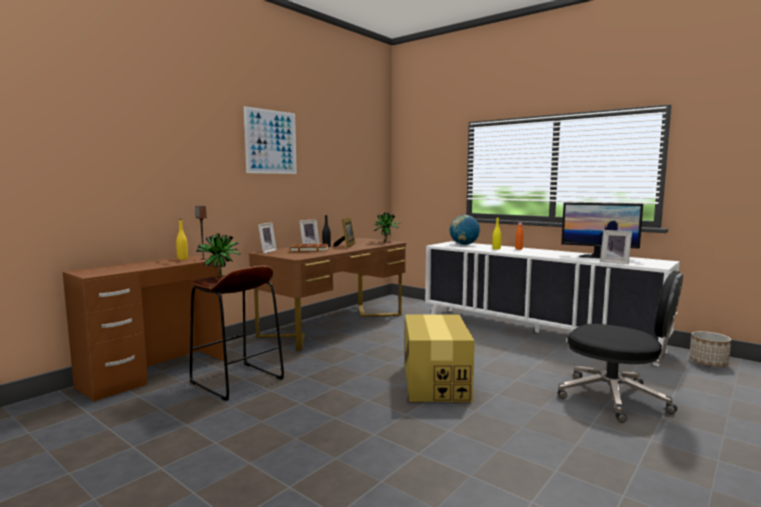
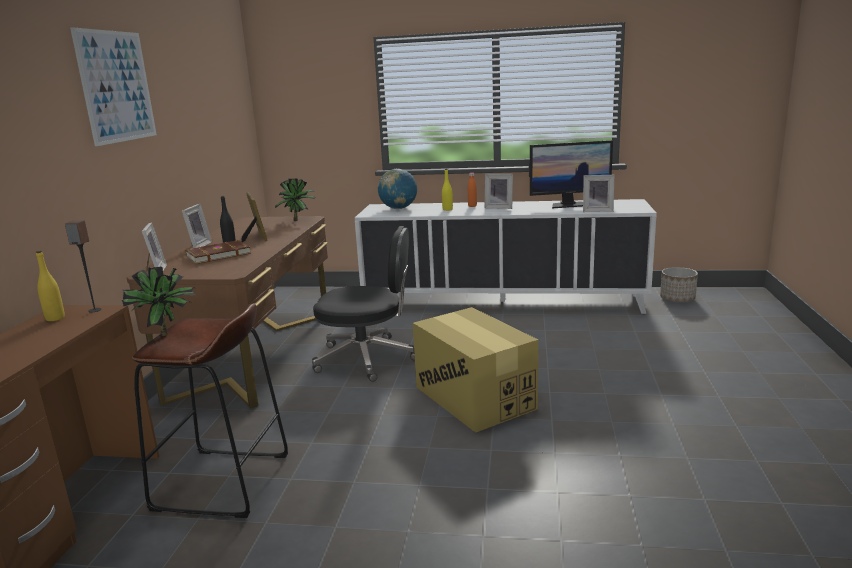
camera: 30 degrees left, 10 degrees up
black office chair [558,271,683,423] -> black office chair moved to [312,226,415,382]
none -> picture frame [485,174,513,209]

